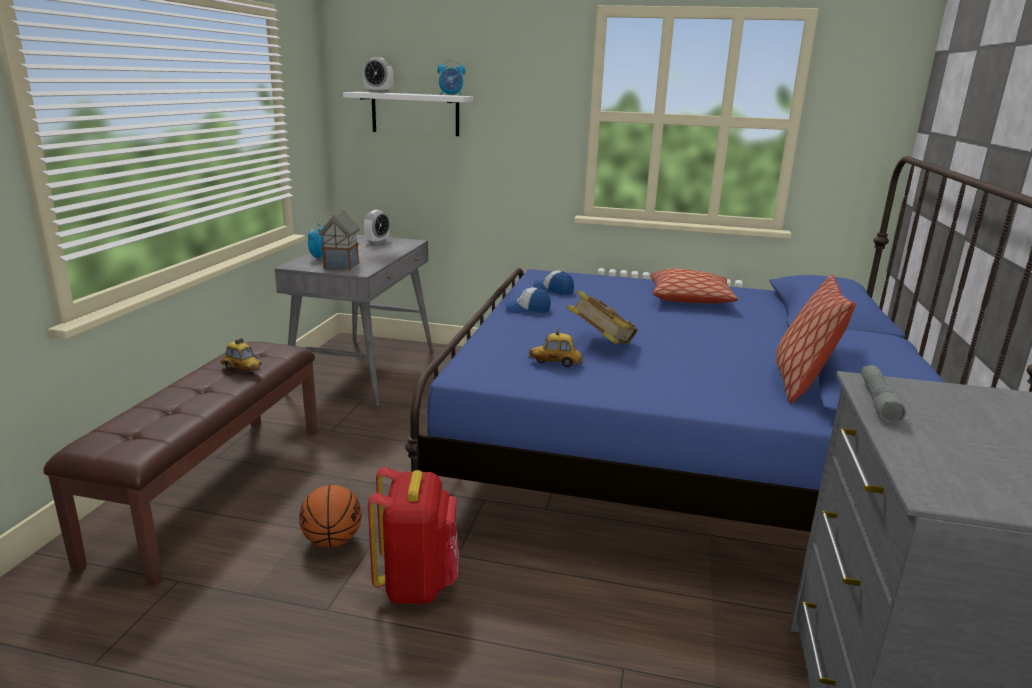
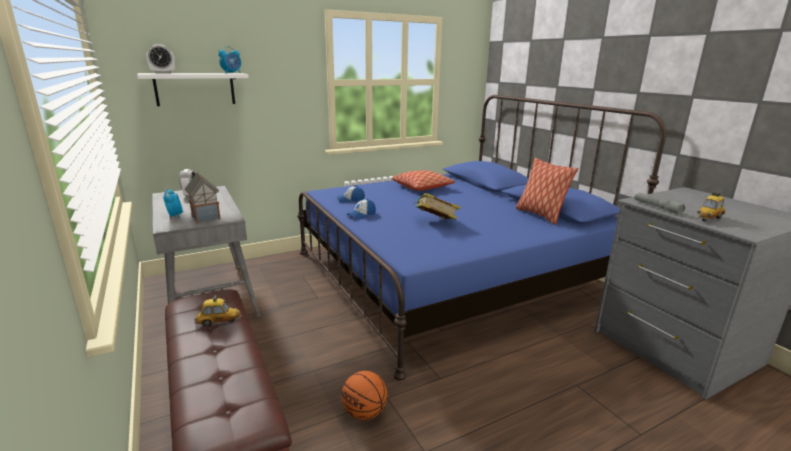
camera: 40 degrees left, 0 degrees up
red backpack [368,467,460,604] -> none
toy car [529,328,583,367] -> toy car moved to [697,192,726,221]

